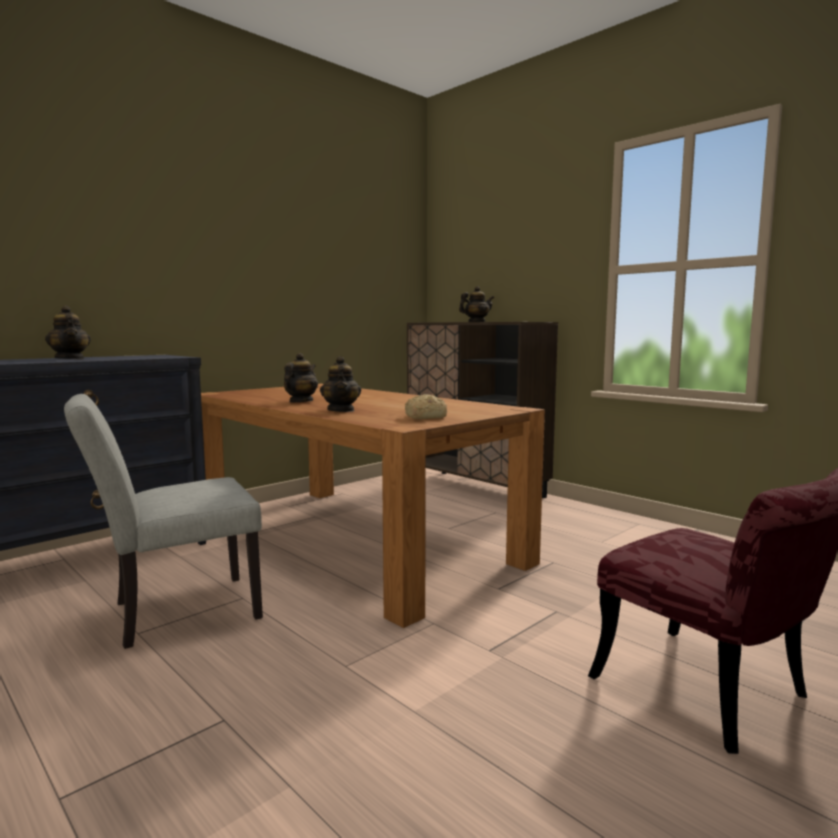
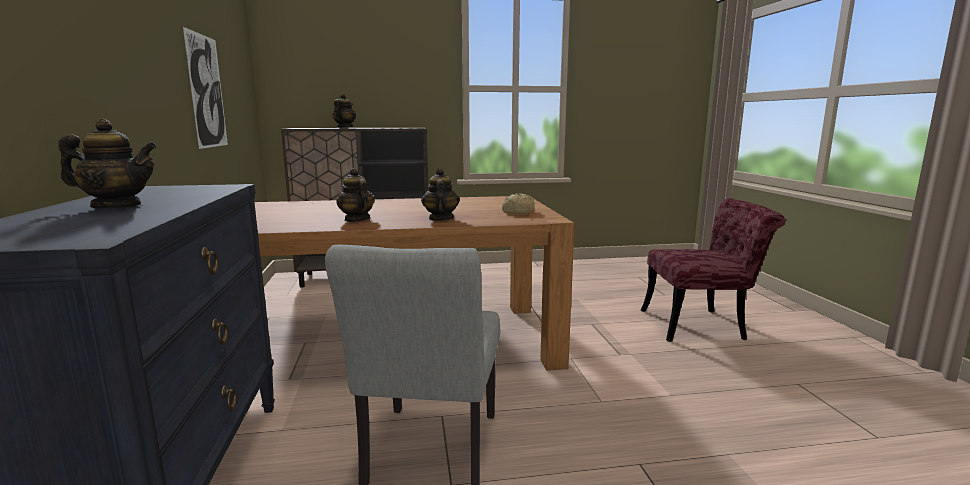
camera: 55 degrees left, 5 degrees up
teapot [320,356,361,412] -> teapot turned 120 degrees counterclockwise [421,168,460,221]
none -> picture [183,27,228,149]

